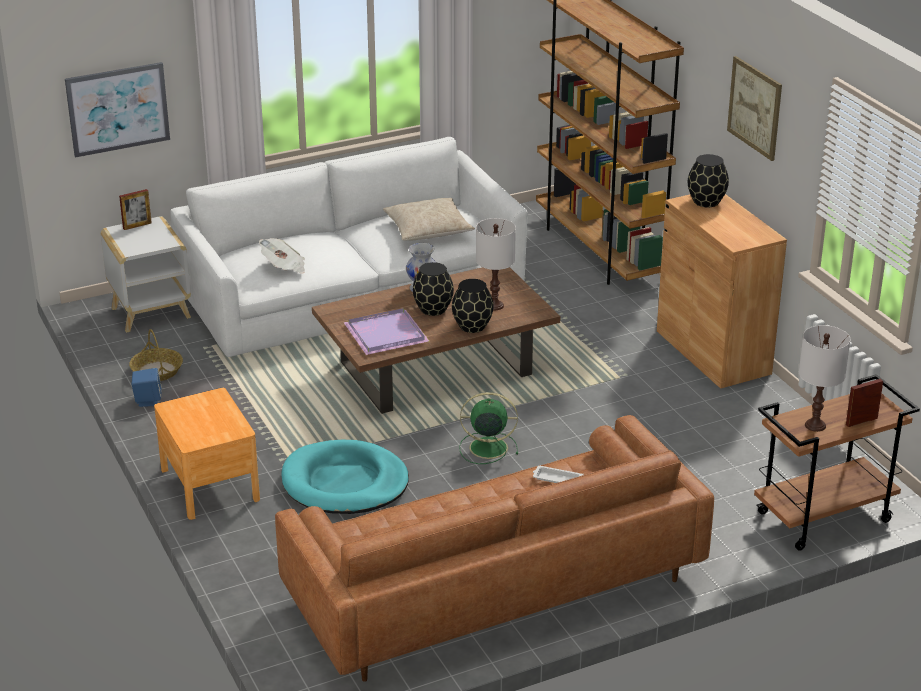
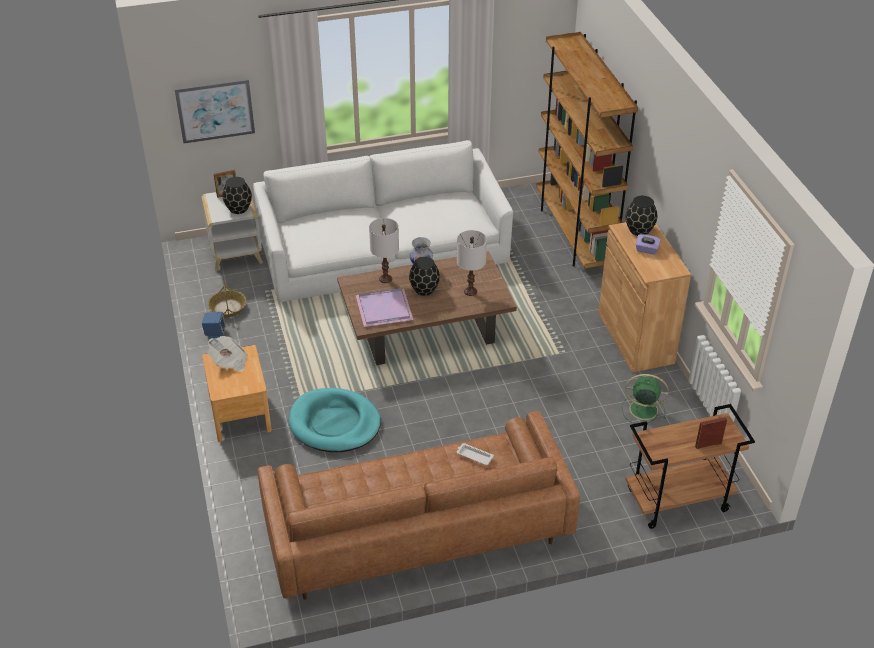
camera: 10 degrees right, 10 degrees up
newspaper [259,238,305,274] -> newspaper moved to [208,336,248,372]
beige pillow [383,198,475,241] -> none
black vase [452,279,494,333] -> black vase moved to [222,177,252,214]
green fan [459,392,518,464] -> green fan moved to [622,374,669,424]
picture [727,56,782,161] -> none
white table lamp [799,325,850,432] -> white table lamp moved to [369,218,399,283]
none -> purple tissue box [635,234,661,255]

